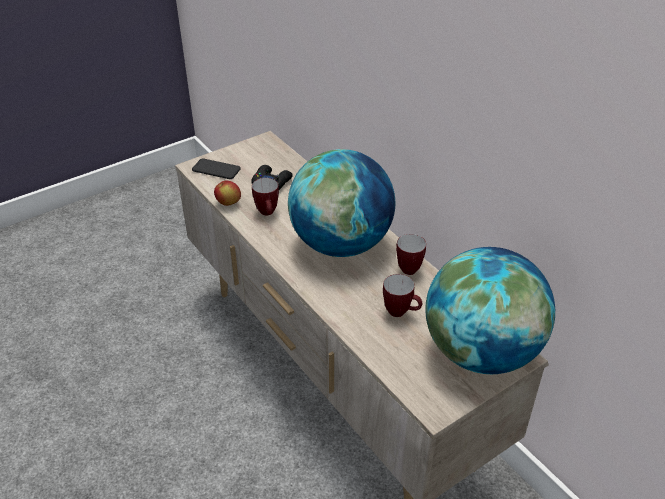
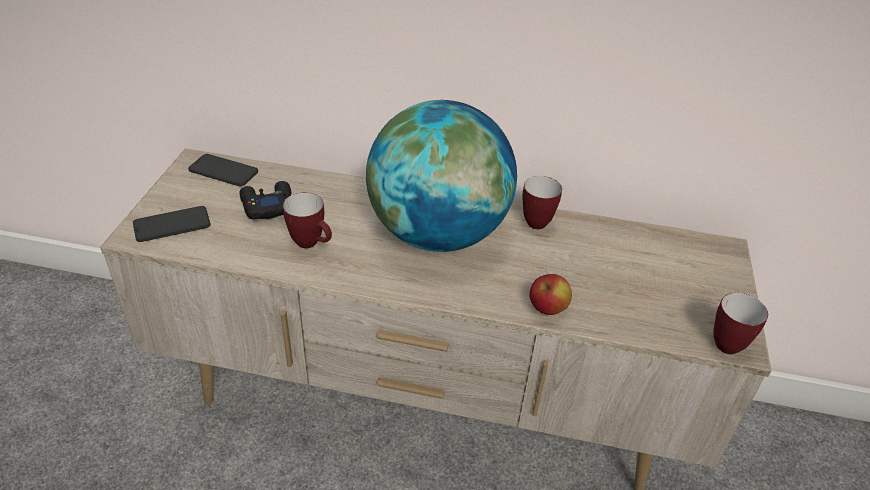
camera: 45 degrees left, 0 degrees up
apple [214,181,241,206] -> apple moved to [529,274,572,315]
mug [383,274,422,317] -> mug moved to [713,293,768,354]
globe [425,247,555,374] -> none
none -> phone [188,154,258,186]

